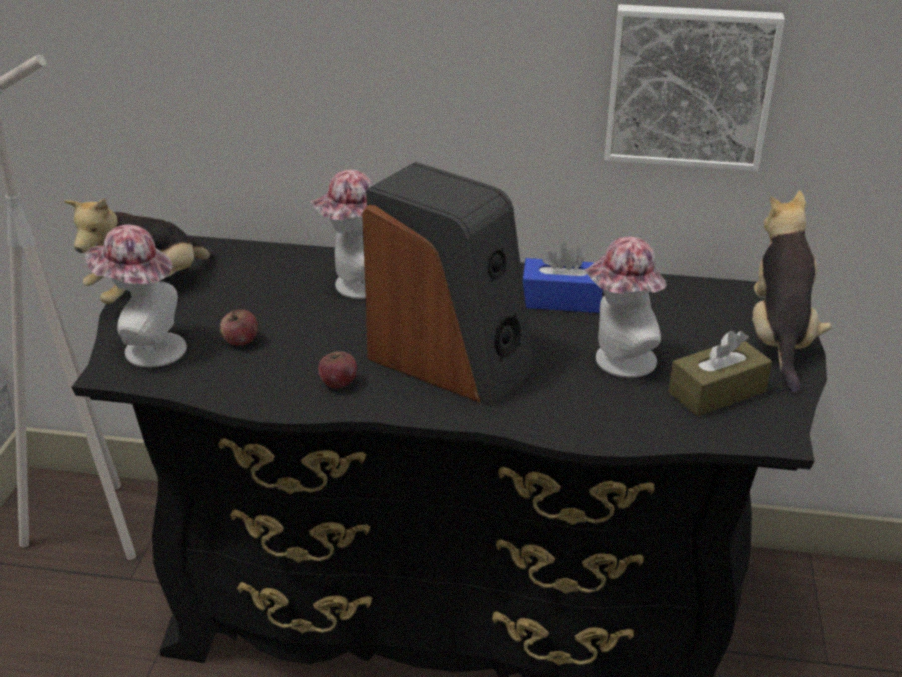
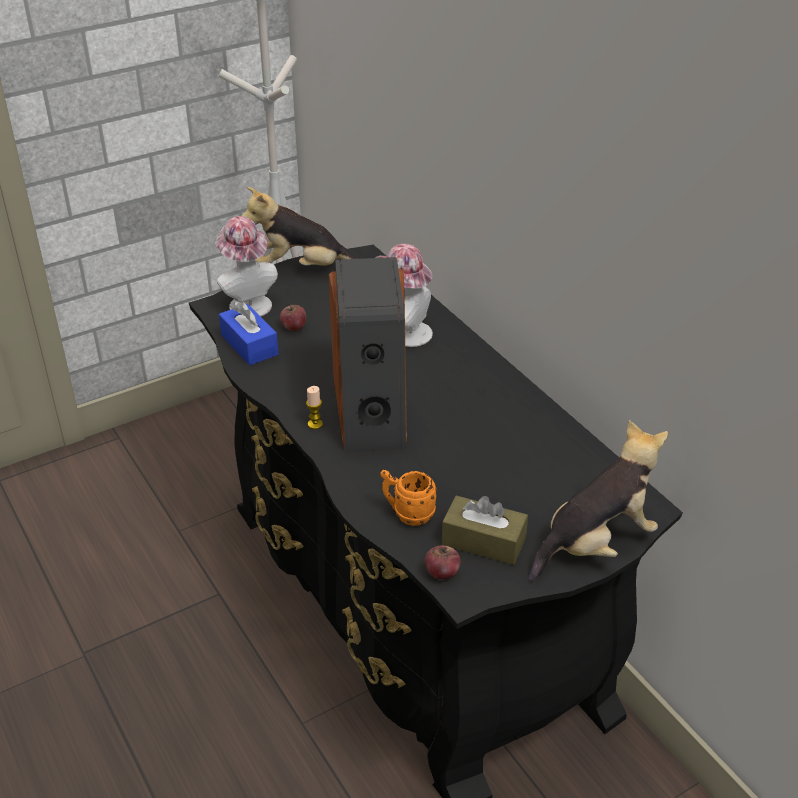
camera: 50 degrees right, 5 degrees up
apple [318,350,357,389] -> apple moved to [425,546,461,579]
blue tissue box [523,242,602,313] -> blue tissue box moved to [219,301,278,365]
hat [584,237,666,378] -> none
picture [604,4,785,171] -> none
none -> candle [306,386,323,429]
none -> orange mug [380,470,437,526]

